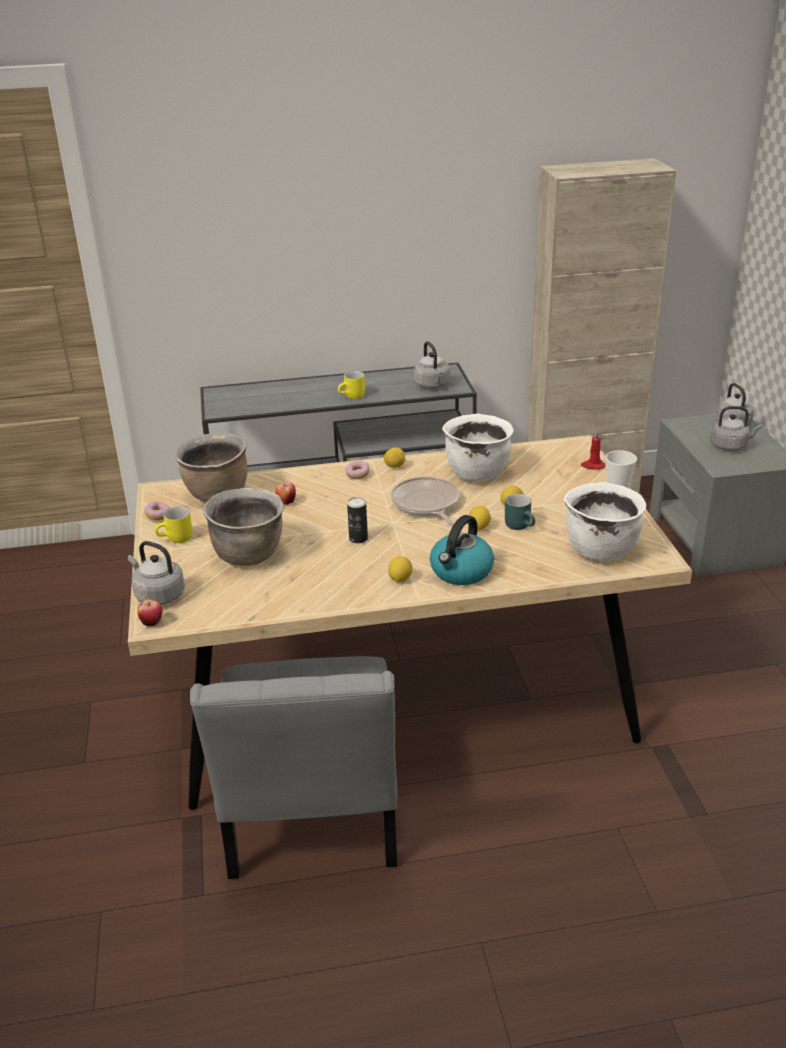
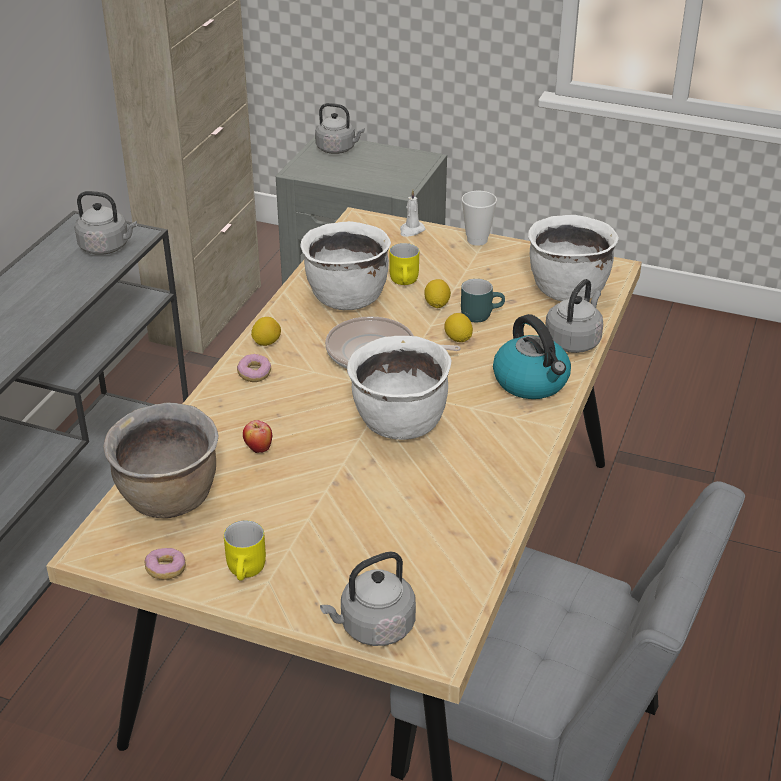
camera: 60 degrees left, 5 degrees up
apple [138,600,162,626] -> none
brown cooking pot [203,488,284,566] -> none
yellow mug [338,371,365,399] -> yellow mug moved to [389,243,419,285]
can [347,497,368,543] -> white cooking pot [347,336,452,440]
lemon [388,556,413,582] -> none
red candle [581,432,605,470] -> white candle [400,190,426,237]
grey kettle [711,406,762,451] -> grey kettle moved to [545,279,603,353]

